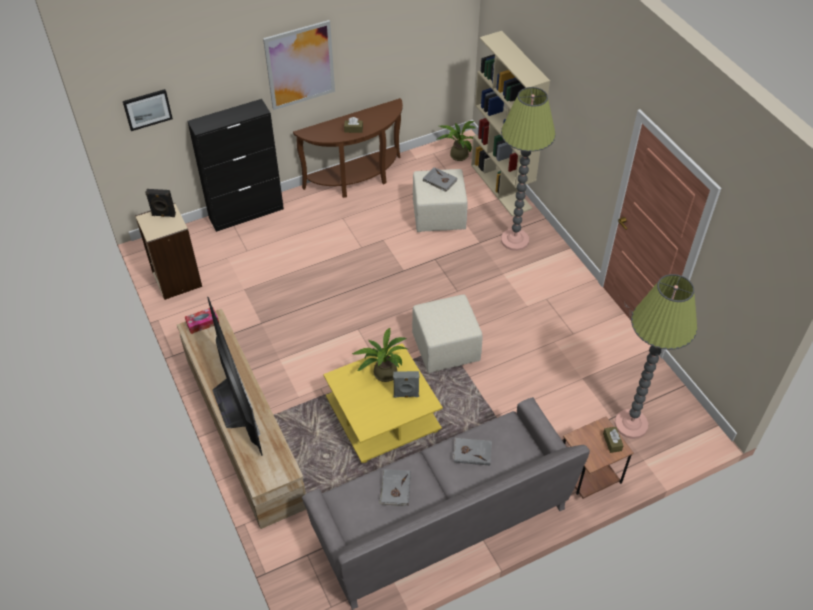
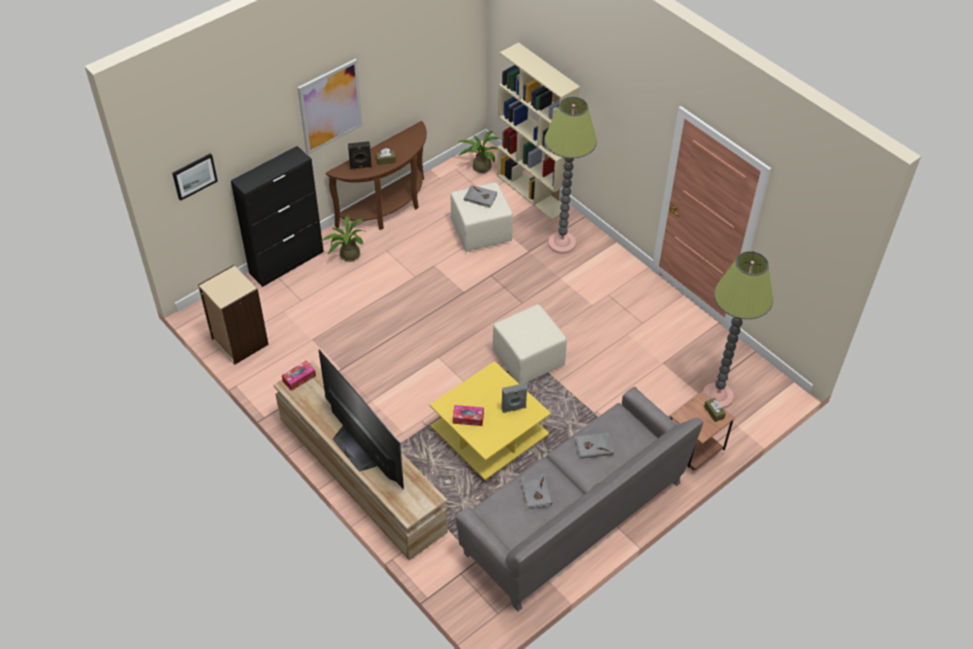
camera: 15 degrees left, 0 degrees up
black speaker [145,189,176,217] -> black speaker moved to [348,141,372,169]
potted plant [351,328,408,382] -> potted plant moved to [322,215,367,262]
none -> tissue box [453,405,484,426]

